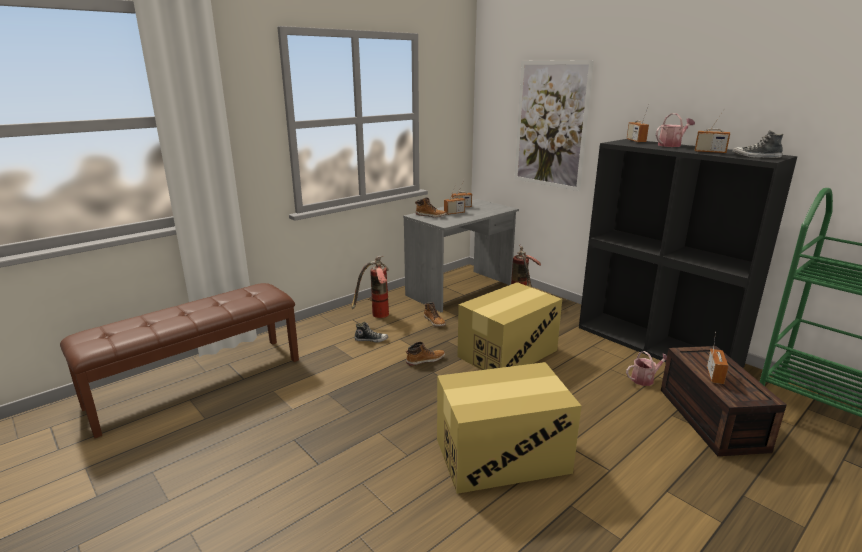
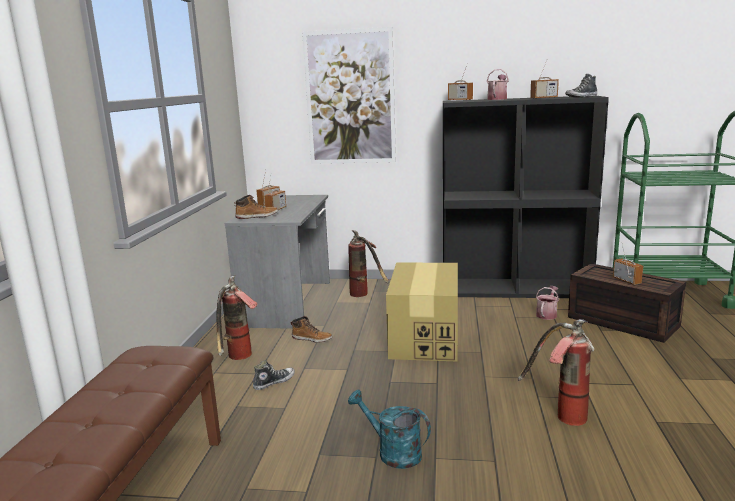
camera: 40 degrees left, 5 degrees down
boot [406,342,445,366] -> none
cardboard box [437,362,581,494] -> fire extinguisher [518,319,594,426]
none -> turquoise watering can [348,389,431,469]

